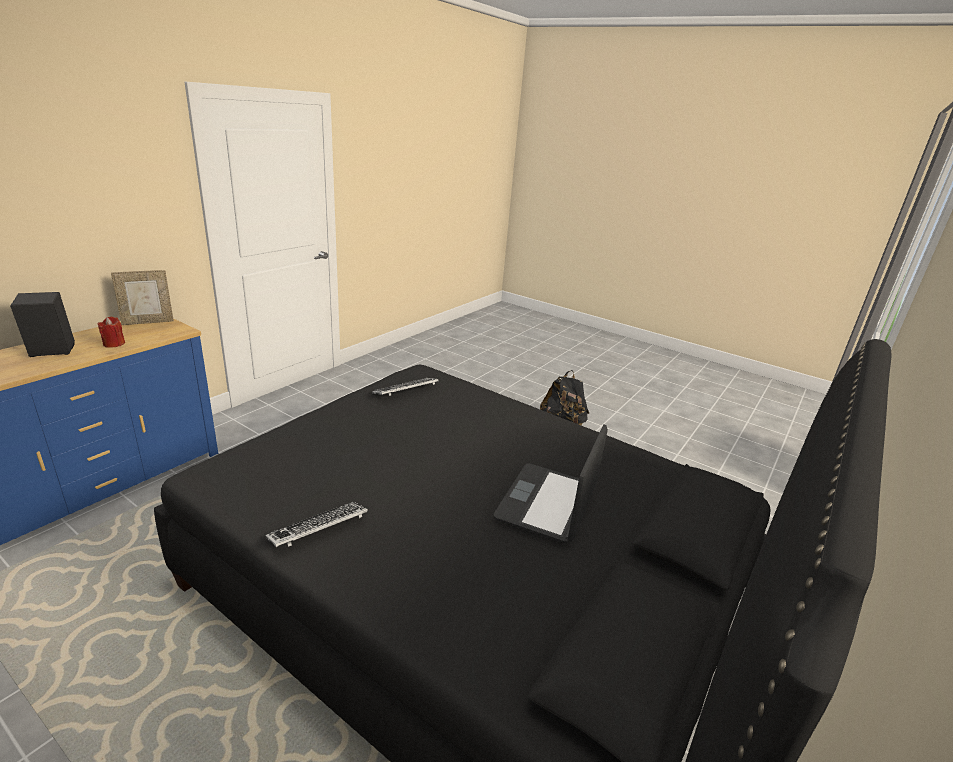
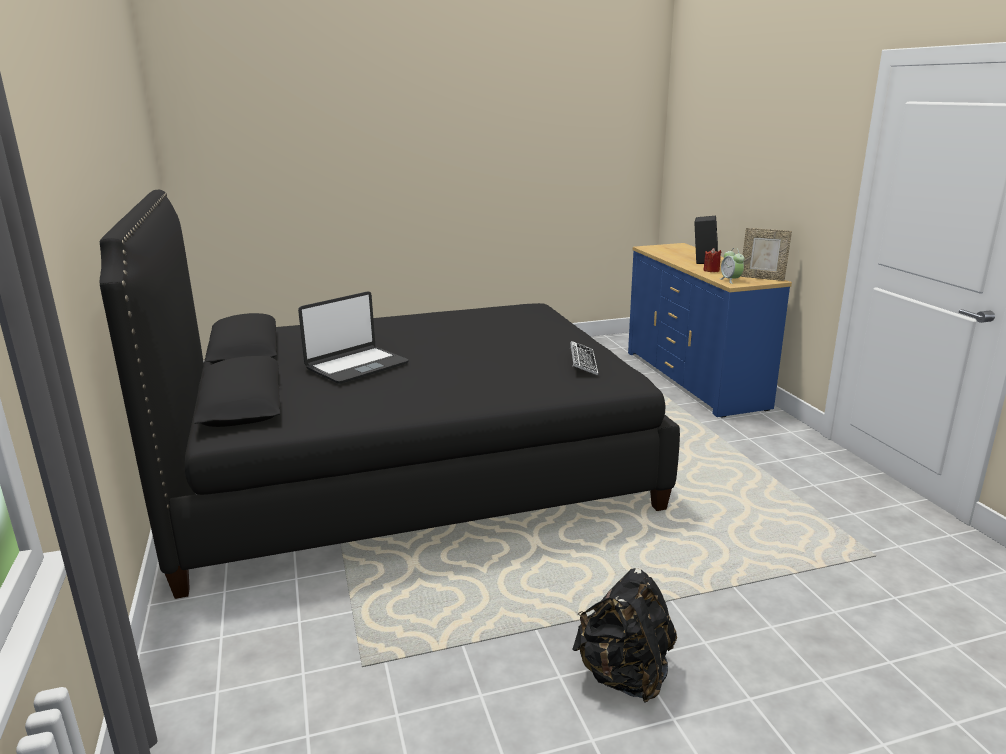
camera: 130 degrees right, 5 degrees down
picture frame [111,270,174,325] -> picture frame turned 75 degrees counterclockwise [740,228,792,281]
keyboard [265,502,368,547] -> none
laptop [494,424,608,543] -> laptop turned 75 degrees clockwise [298,291,409,384]
none -> alarm clock [721,248,745,284]

